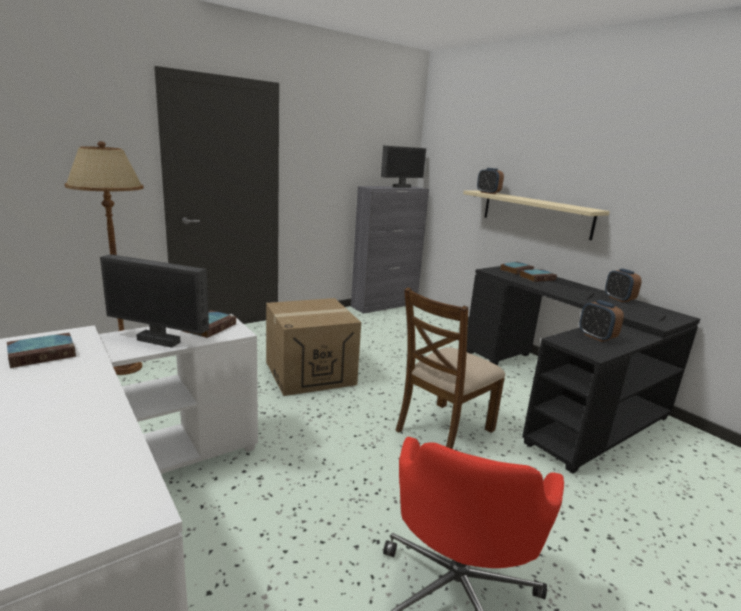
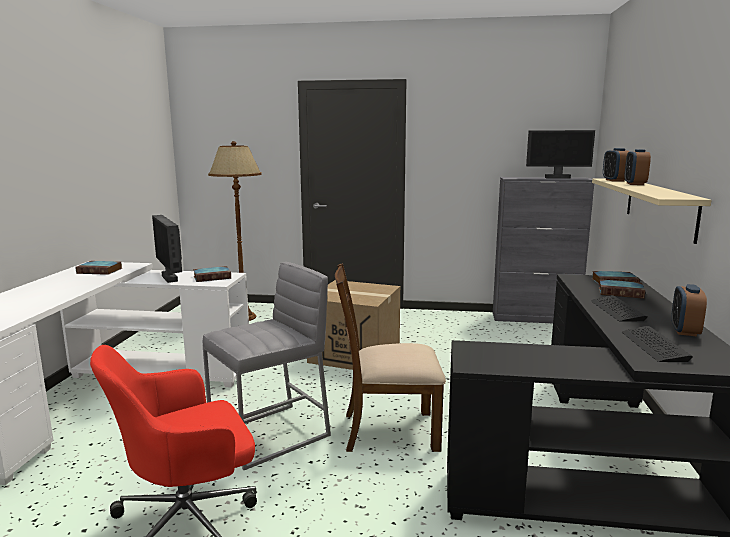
camera: 45 degrees right, 5 degrees down
alarm clock [579,300,624,342] -> alarm clock moved to [625,149,651,185]
none -> grey stool [203,262,331,470]

